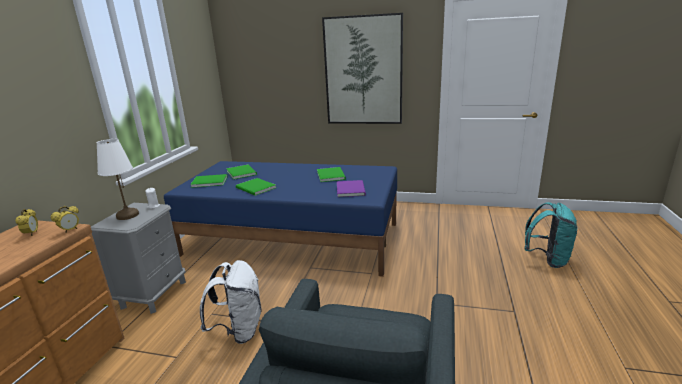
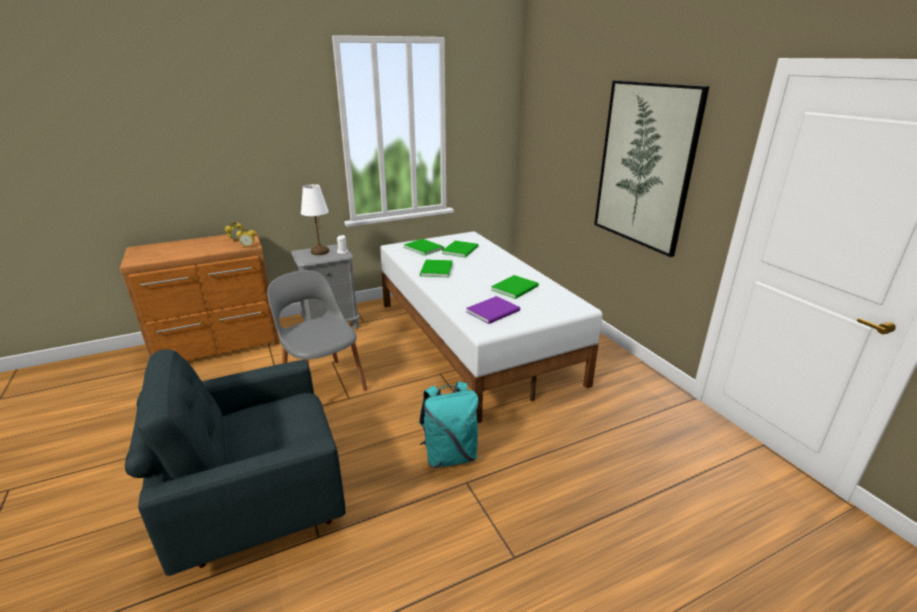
camera: 50 degrees right, 5 degrees up
blue bed [164,161,397,277] -> white bed [380,231,603,423]
white backpack [200,260,262,344] -> grey chair [267,270,368,391]
turquoise backpack [524,202,578,268] -> turquoise backpack moved to [419,381,479,468]

